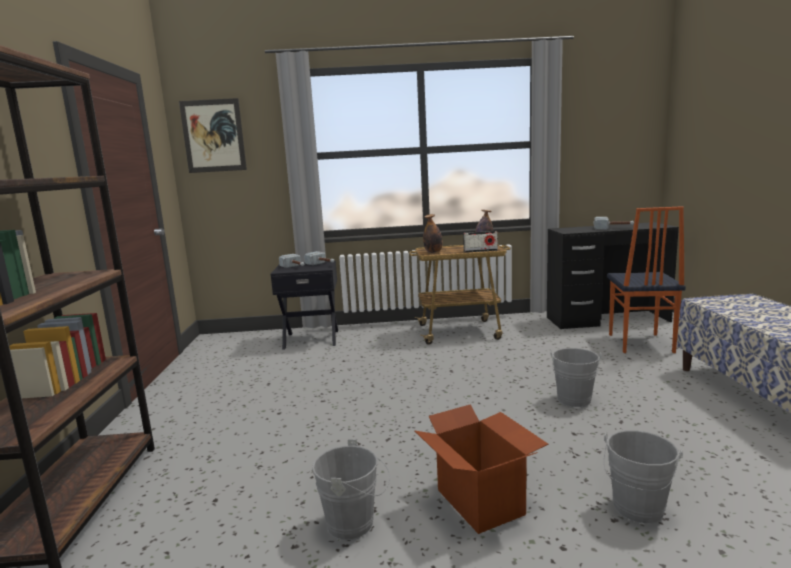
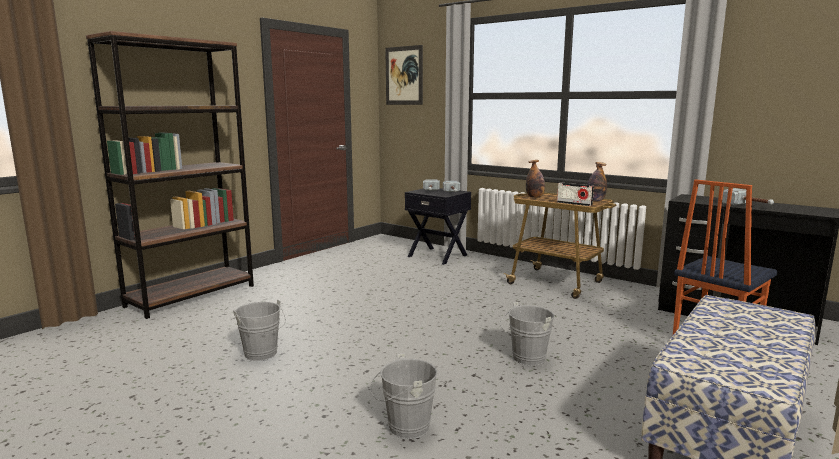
camera: 40 degrees right, 0 degrees up
cardboard box [414,404,549,534] -> none

